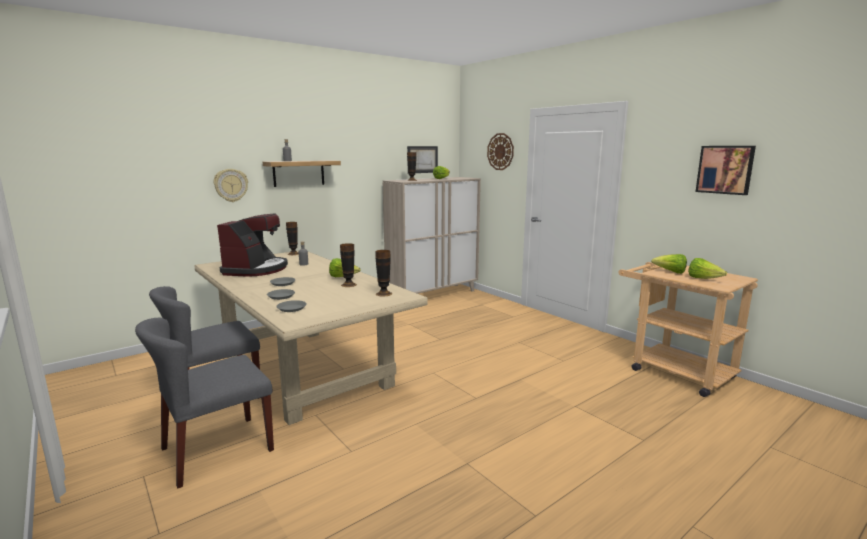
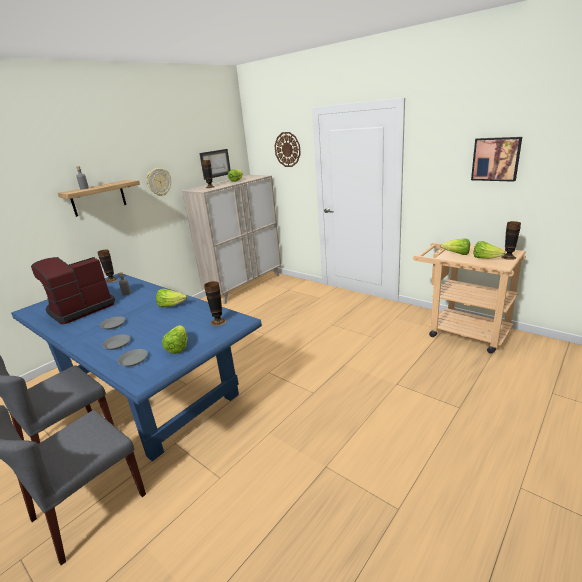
camera: 10 degrees left, 10 degrees up
beige dining table [194,251,428,425] -> blue dining table [11,273,262,461]
wall clock [214,169,248,202] -> wall clock moved to [146,168,171,196]
coffee machine [217,213,288,277] -> coffee machine turned 135 degrees counterclockwise [31,257,115,324]
vase [340,243,357,287] -> vase moved to [501,221,521,260]
none -> lettuce [162,325,187,354]

